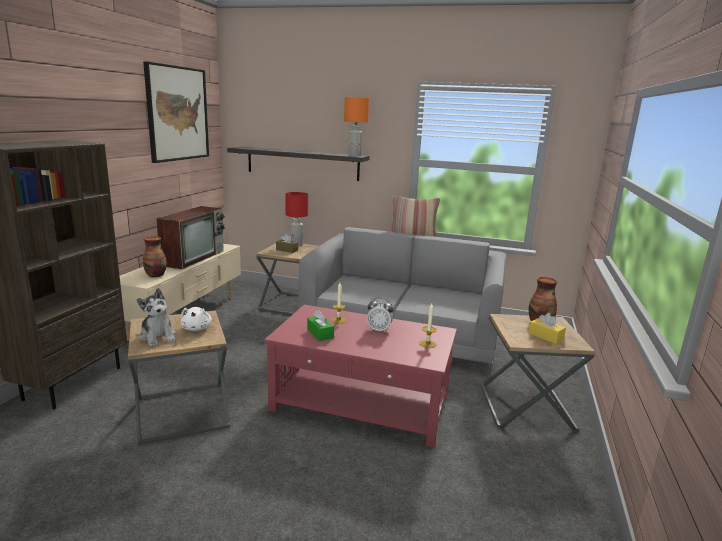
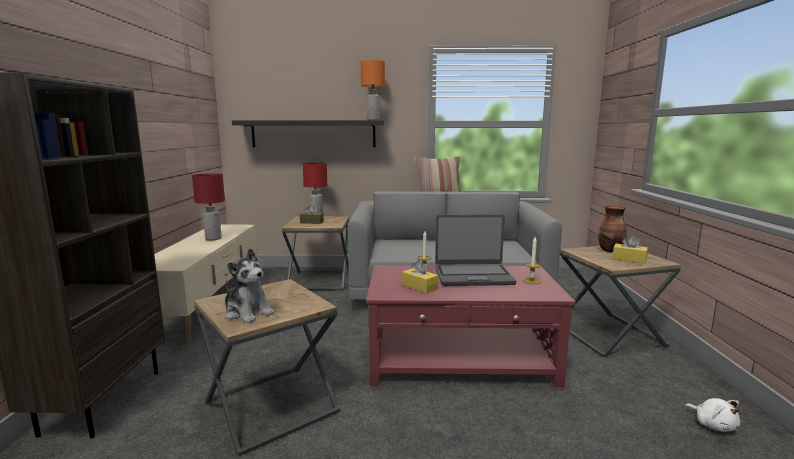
camera: 15 degrees left, 5 degrees down
picture [143,61,209,163] -> none
vase [143,236,167,277] -> none
television [156,206,225,269] -> red table lamp [192,173,225,240]
white plush toy [181,307,212,331] -> white plush toy moved to [685,398,740,432]
green tissue box [307,310,334,341] -> yellow tissue box [402,260,438,293]
alarm clock [367,297,394,333] -> laptop [435,215,516,286]

